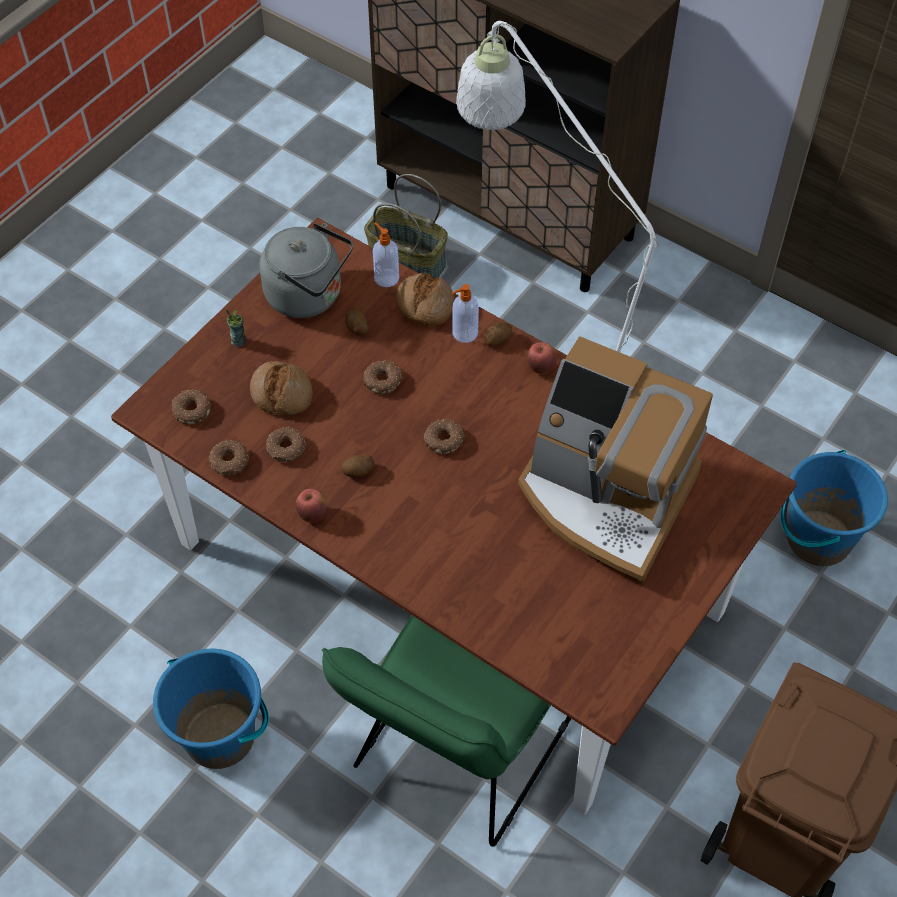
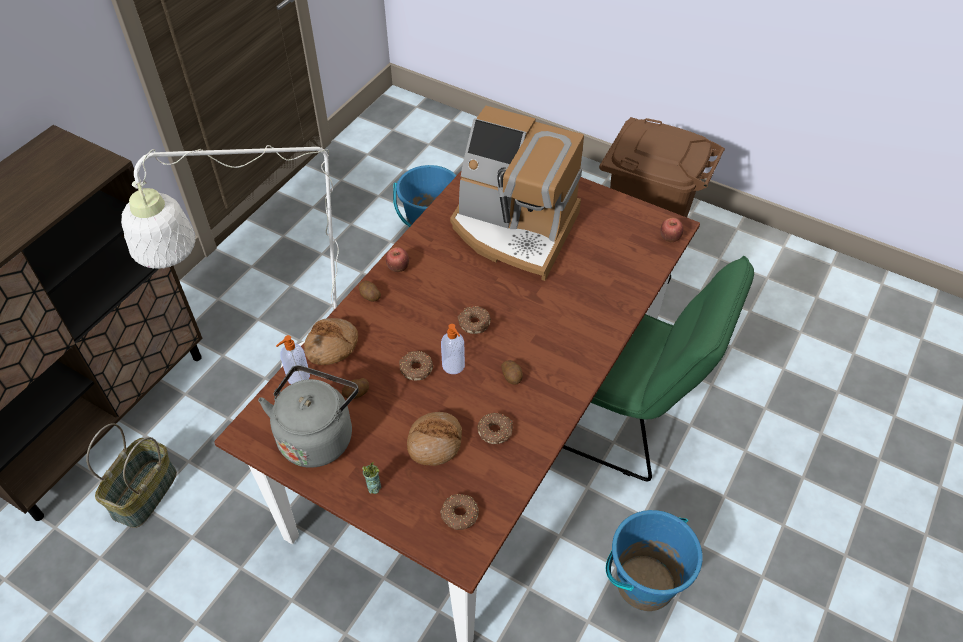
camera: 95 degrees left, 5 degrees down
donut [209,440,249,476] -> none
apple [295,488,327,523] -> apple moved to [660,218,683,242]
soap dispenser [452,284,479,343] -> soap dispenser moved to [441,324,465,374]
coffee machine [518,336,713,583] -> coffee machine turned 90 degrees clockwise [450,106,584,281]

